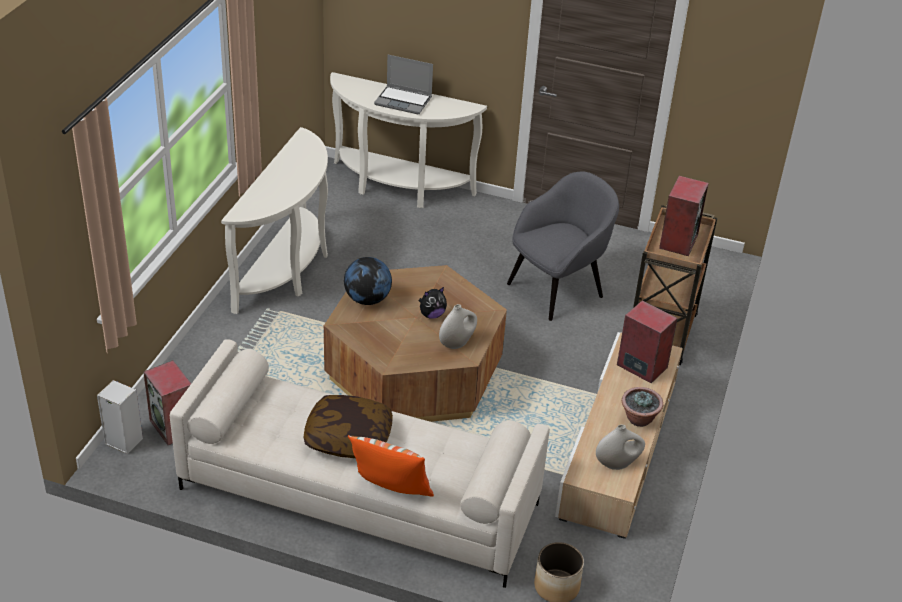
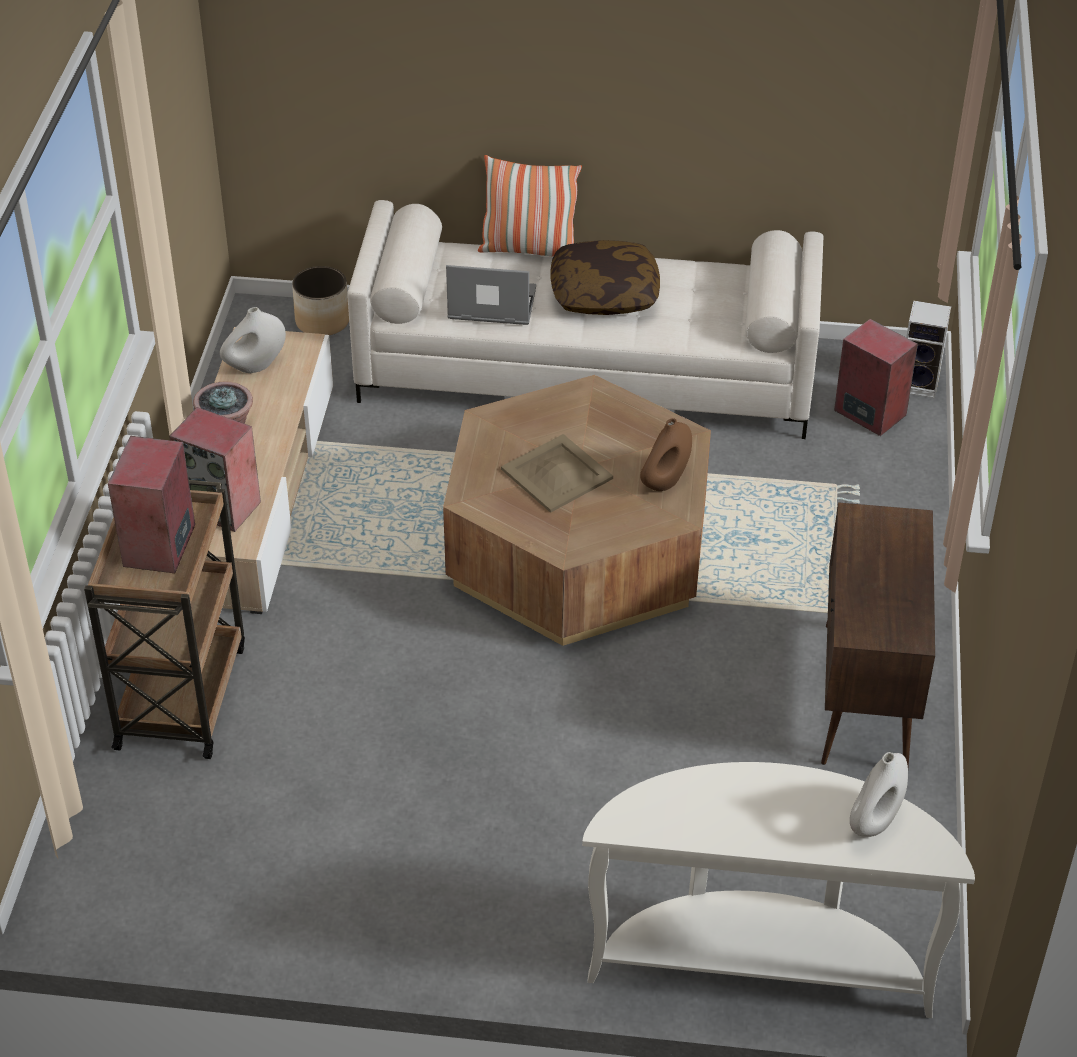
camera: 170 degrees right, 5 degrees up
white console table [221,127,328,314] -> brown cabinet [821,502,935,766]
globe [344,257,392,305] -> brown vase [640,418,692,491]
laptop [374,55,433,114] -> laptop moved to [446,265,536,325]
plush toy [419,287,447,319] -> beige tray [501,434,613,513]
white vase [439,304,477,349] -> white vase moved to [850,752,908,837]
grey armchair [507,172,619,321] -> none

